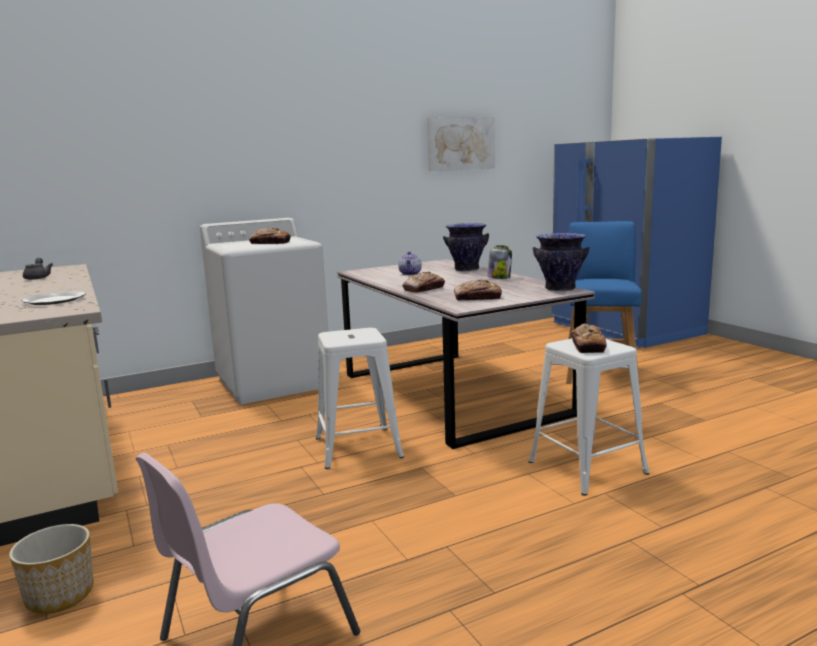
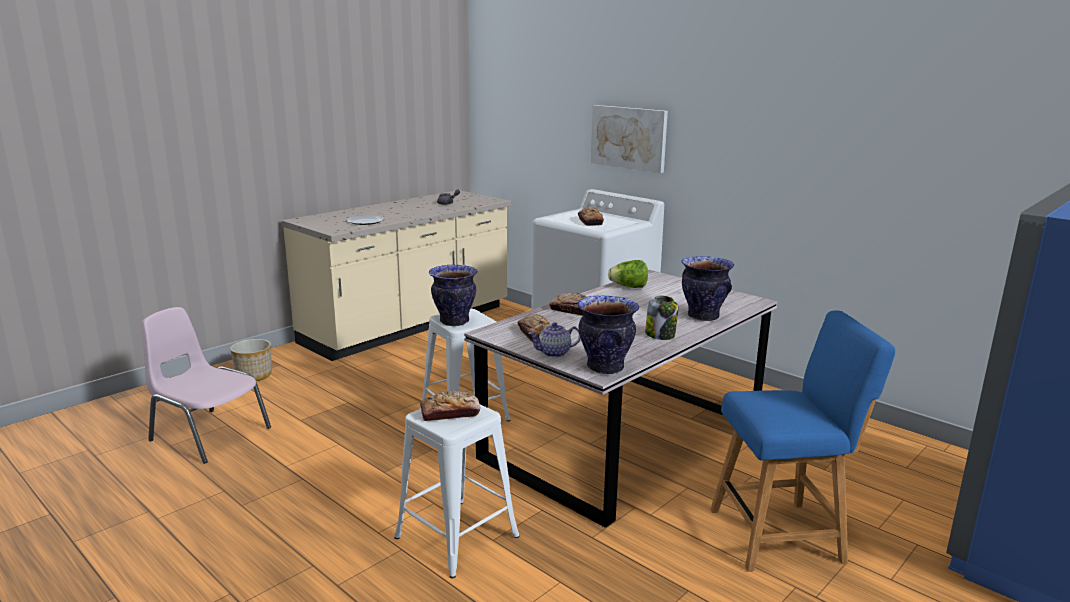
camera: 70 degrees right, 5 degrees up
teapot [398,251,422,275] -> teapot moved to [528,323,581,357]
picture [427,117,495,171] -> picture moved to [591,105,668,173]
none -> vase [429,265,477,326]
none -> lettuce [608,260,648,288]

